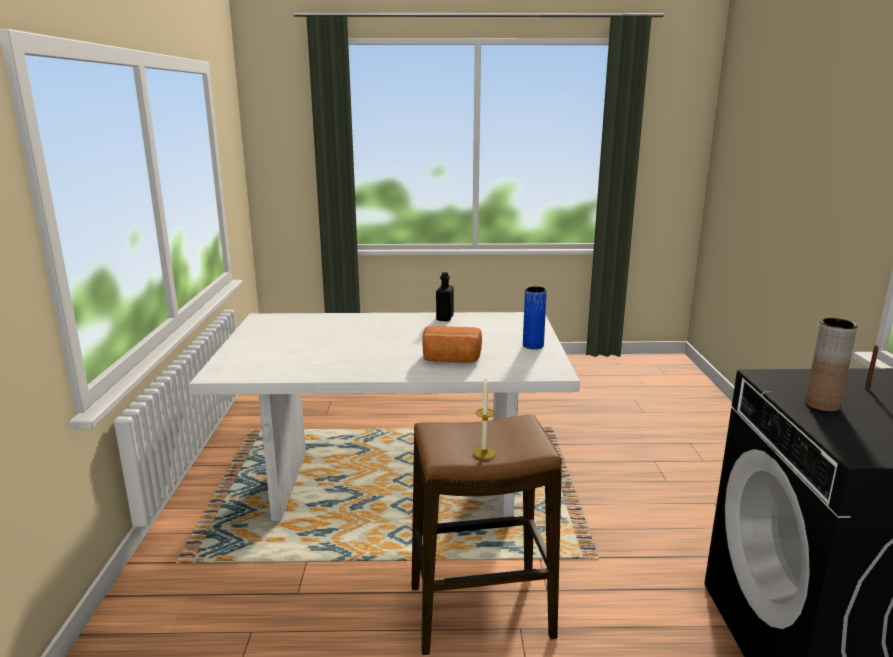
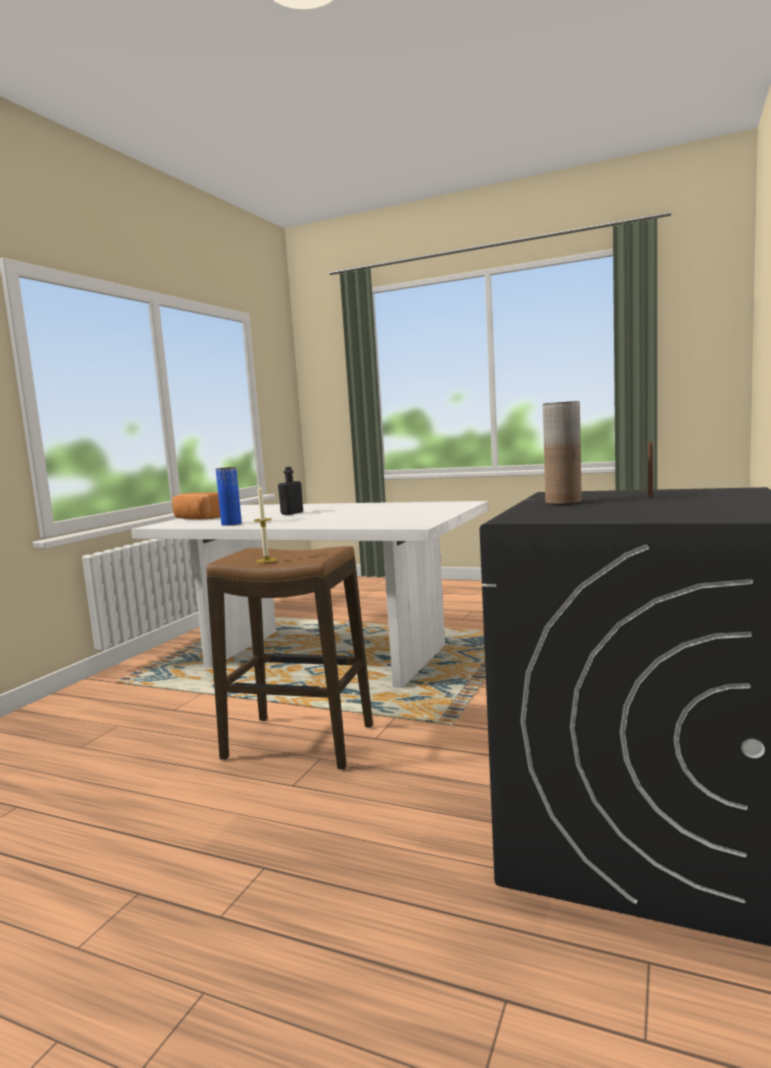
camera: 25 degrees right, 10 degrees down
bread [422,326,482,363] -> bread moved to [172,493,220,519]
black bottle [436,272,454,321] -> black bottle moved to [278,467,303,515]
blue vase [523,286,547,349] -> blue vase moved to [216,467,242,526]

